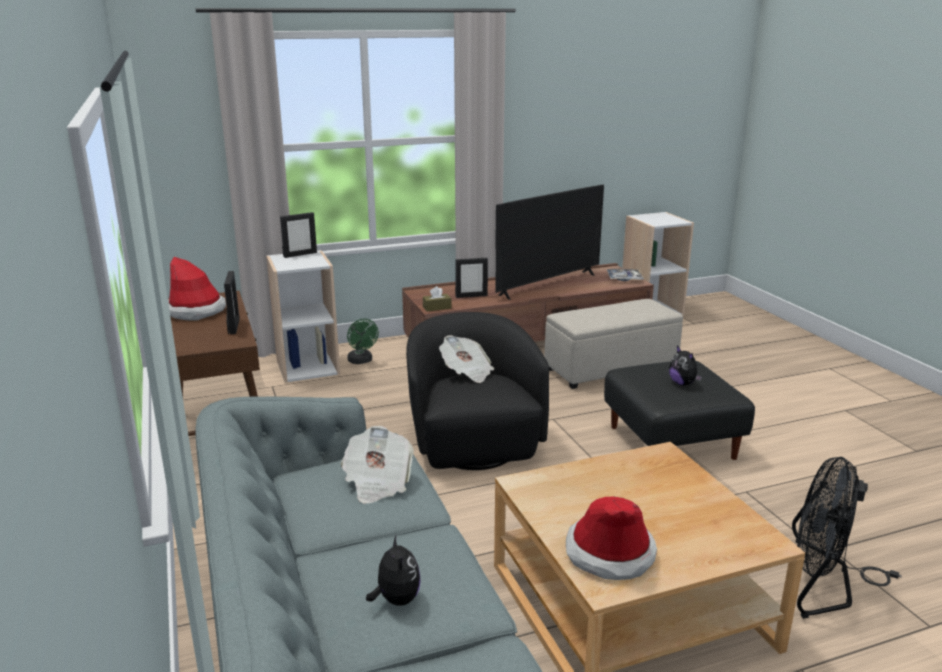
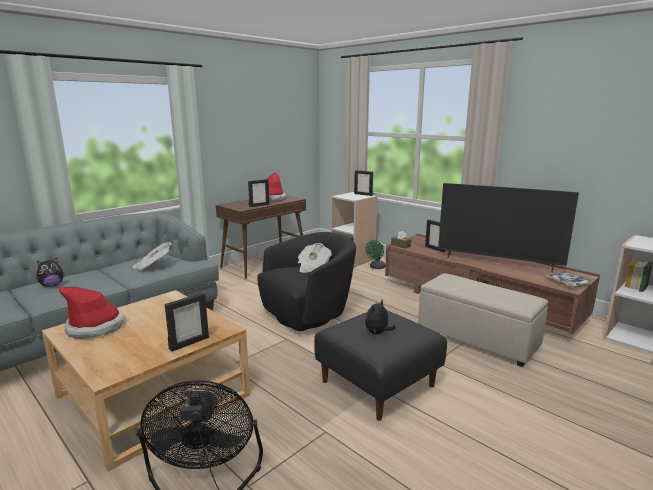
camera: 65 degrees right, 5 degrees down
none -> picture frame [165,293,209,352]

